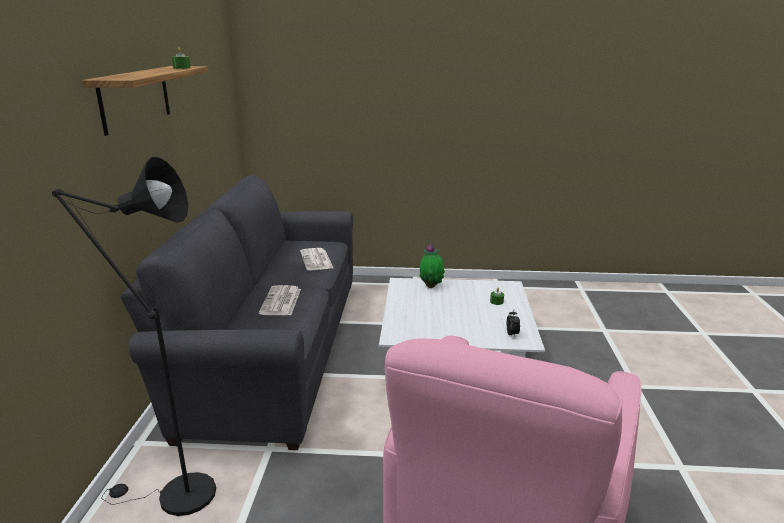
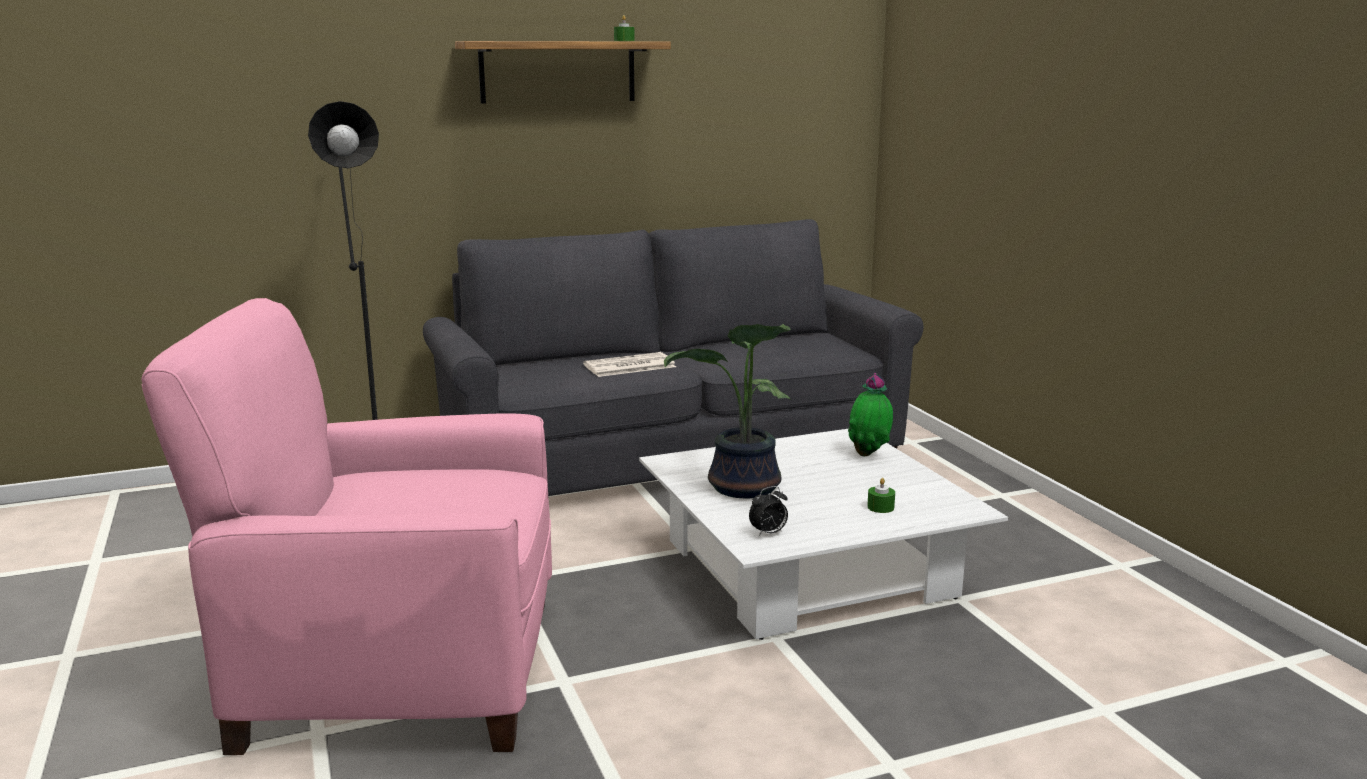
camera: 65 degrees right, 5 degrees down
newspaper [300,248,333,270] -> none
none -> potted plant [664,324,791,499]

